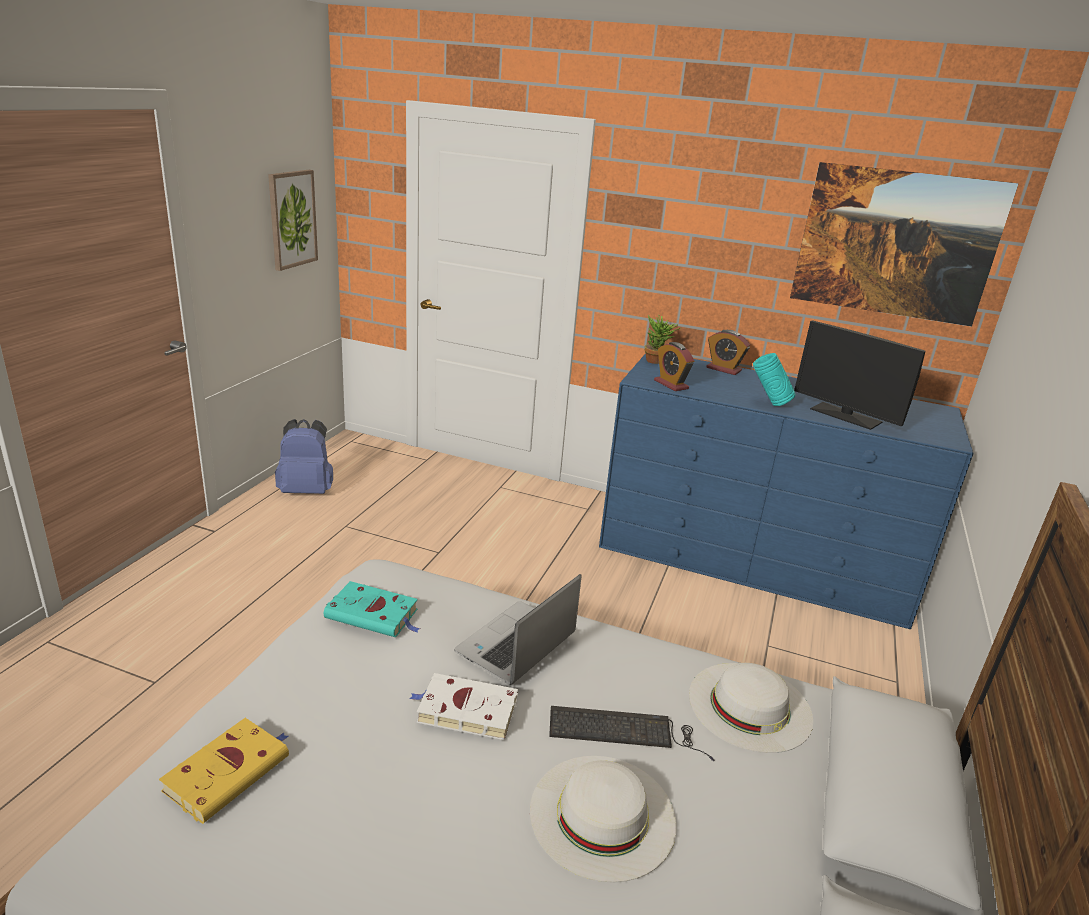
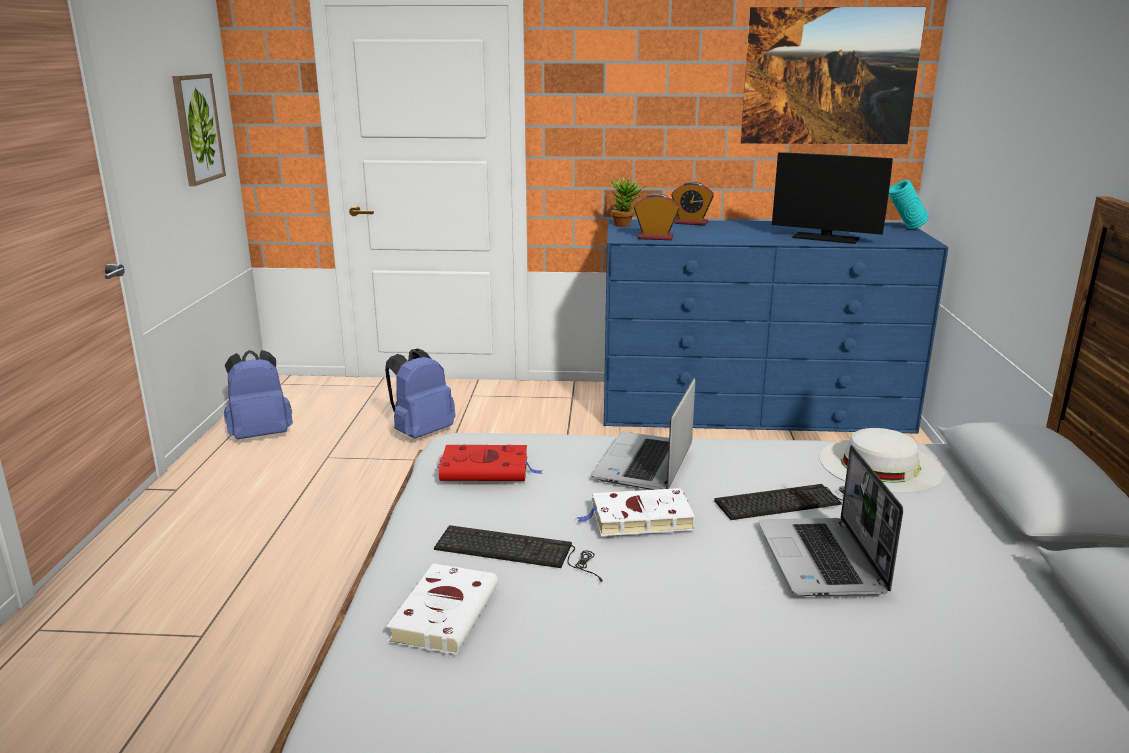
camera: 15 degrees left, 5 degrees down
yellow book [159,718,289,824] -> white book [387,563,498,655]
turquoise book [324,581,420,638] -> red book [438,445,543,481]
white hat [530,756,677,883] -> laptop [758,445,903,596]
alarm clock [654,342,694,391] -> alarm clock turned 150 degrees clockwise [634,193,680,240]
turquoise vase [753,353,796,406] -> turquoise vase moved to [889,180,929,229]
none -> blue backpack [385,348,456,439]
none -> keyboard [434,525,603,582]

